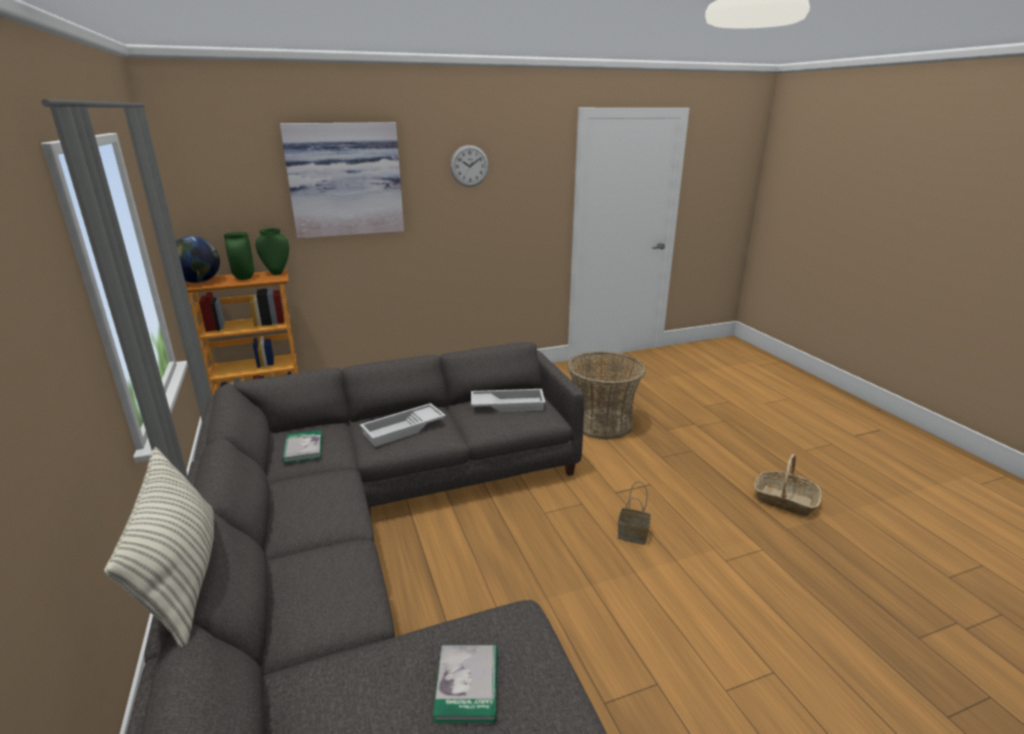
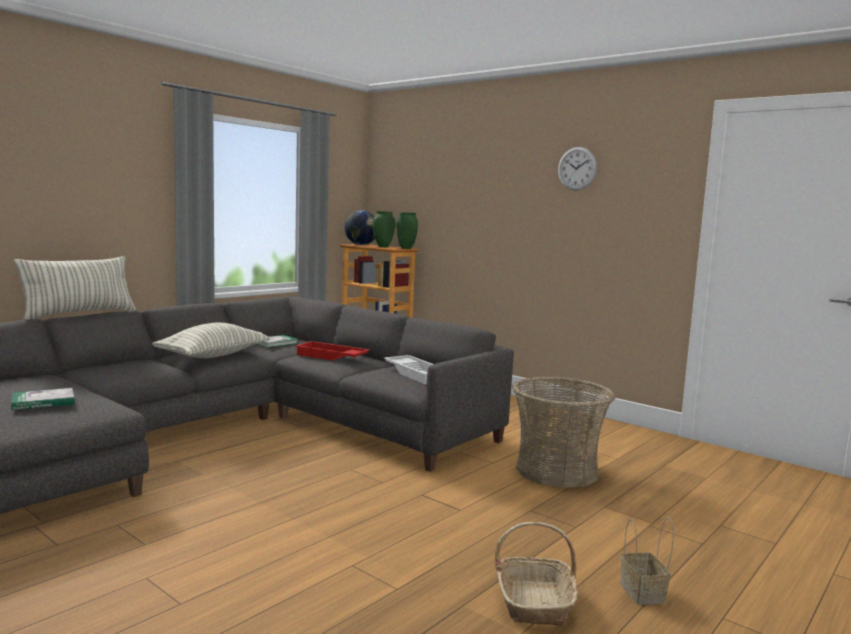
camera: 60 degrees right, 15 degrees down
picture [280,122,404,238] -> none
white tray [360,403,446,447] -> red tray [295,341,370,360]
basket [618,481,651,545] -> basket moved to [620,517,674,605]
none -> pillow [152,323,270,358]

